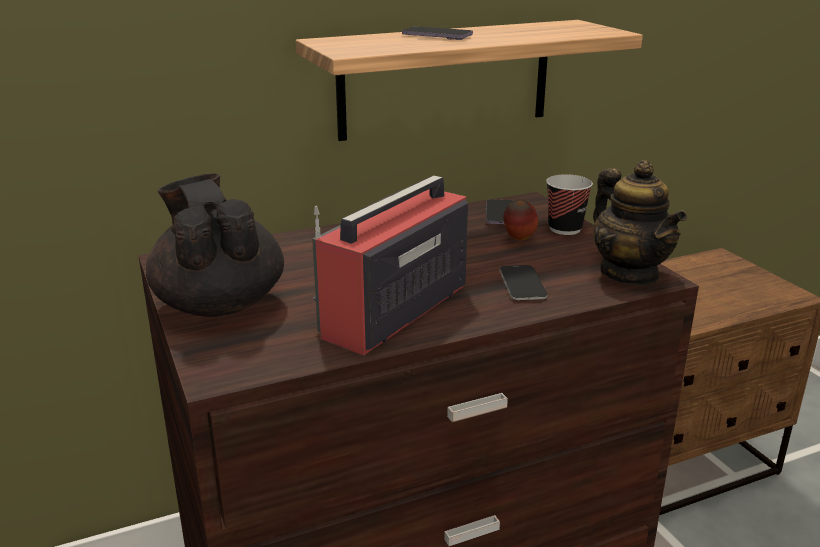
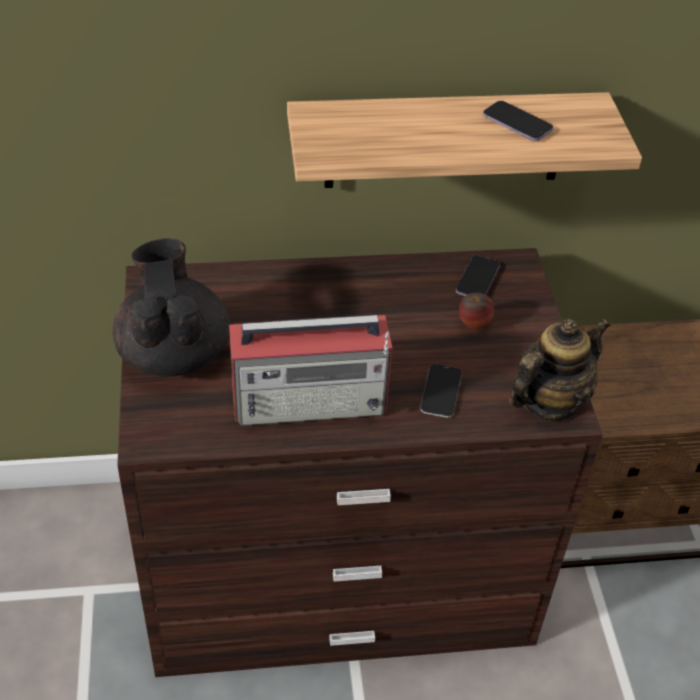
camera: 15 degrees right, 20 degrees up
radio [312,175,468,355] -> radio turned 150 degrees counterclockwise [229,315,393,426]
phone [402,27,473,40] -> phone moved to [483,101,553,141]
cup [546,174,593,235] -> none
teapot [593,160,687,285] -> teapot turned 120 degrees counterclockwise [508,319,611,421]

